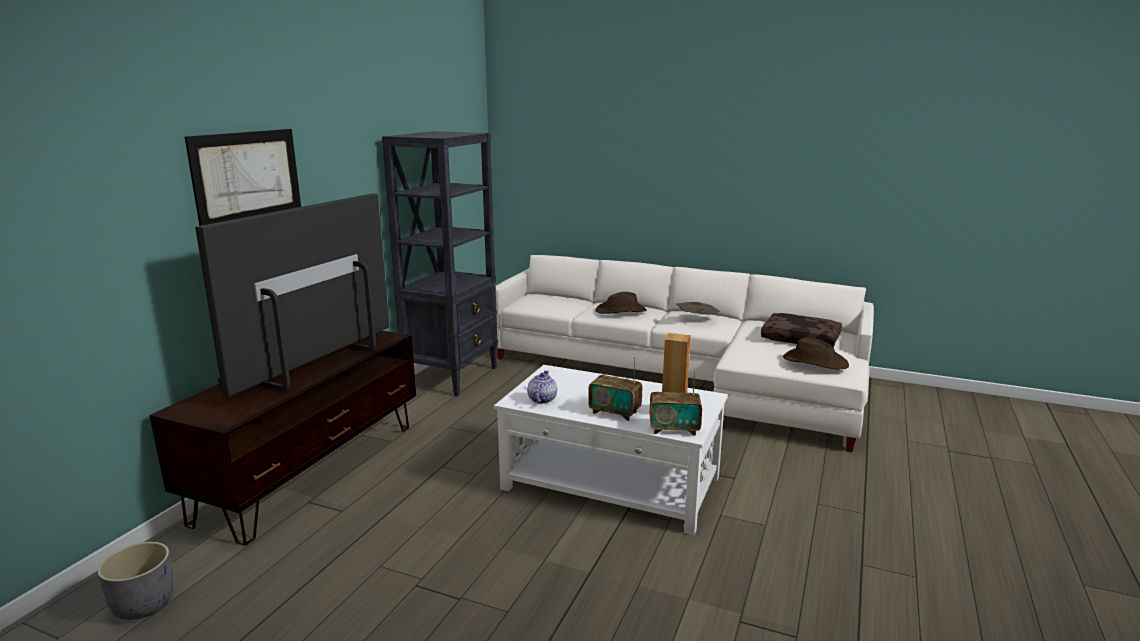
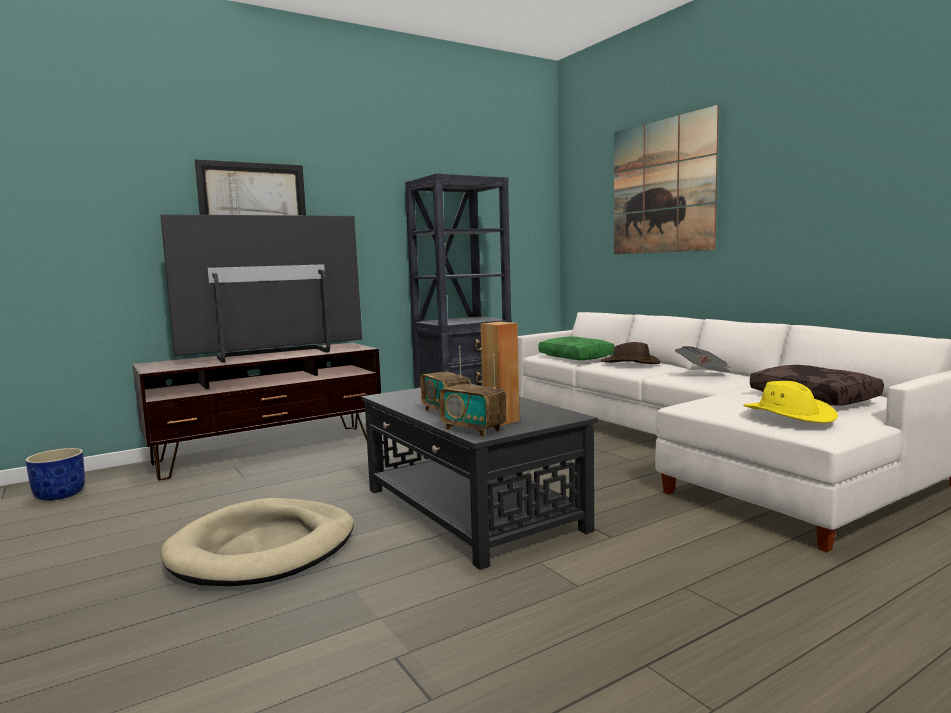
camera: 35 degrees right, 10 degrees down
grey planter [97,542,174,620] -> blue planter [25,448,85,501]
white coffee table [494,365,728,535] -> black coffee table [361,384,598,570]
teapot [527,370,557,404] -> none
brown hat [783,338,849,370] -> yellow hat [743,381,838,423]
none -> beige dog bed [161,498,354,586]
none -> green pillow [538,337,615,360]
none -> picture [614,105,719,254]

